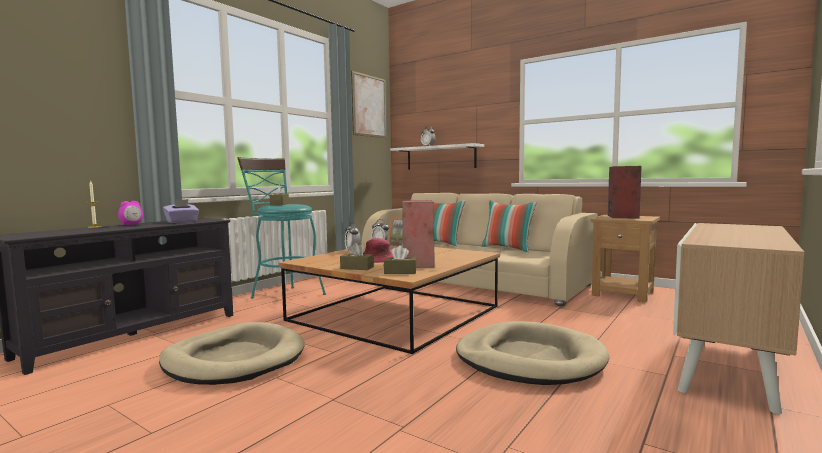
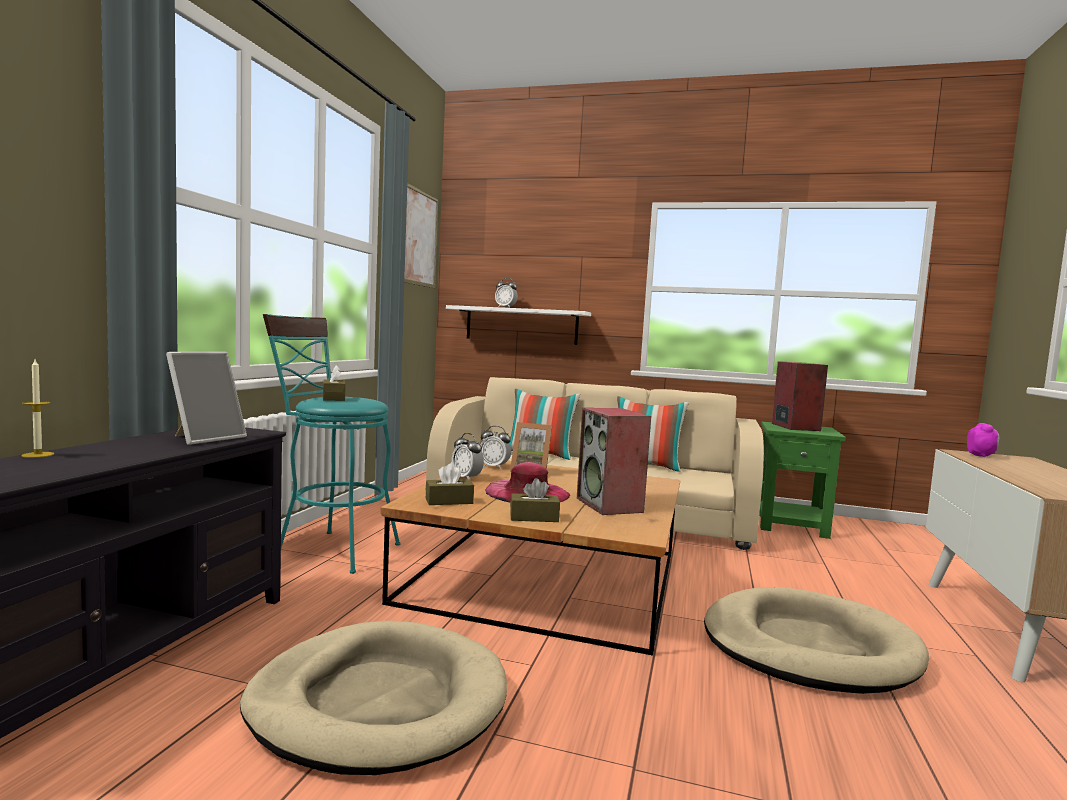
camera: 20 degrees left, 0 degrees up
alarm clock [118,201,143,225] -> alarm clock moved to [967,423,1000,457]
purple tissue box [163,199,199,223] -> picture frame [166,352,247,445]
brown tissue box [384,245,417,274] -> brown tissue box moved to [426,463,474,505]
brown side table [591,215,660,303] -> green side table [759,422,846,539]

